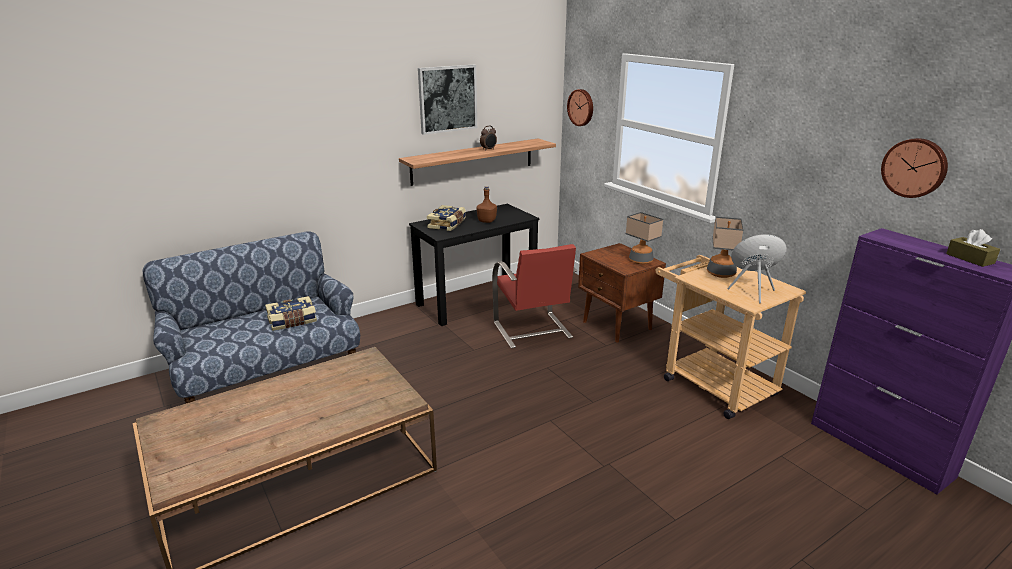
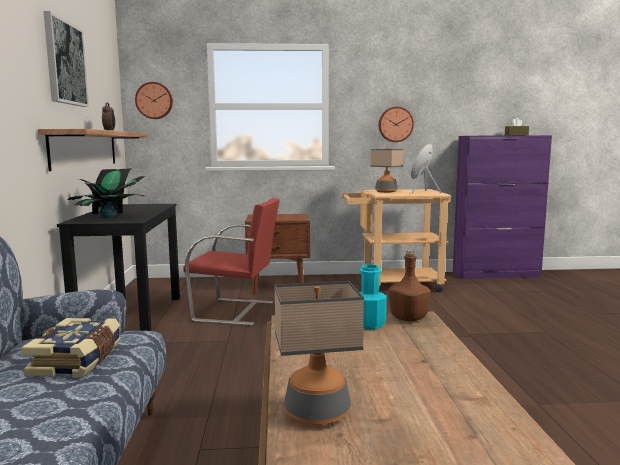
camera: 60 degrees left, 15 degrees down
book [427,205,466,231] -> potted plant [67,168,145,218]
brown bottle [477,186,497,223] -> brown bottle moved to [389,250,431,322]
table lamp [626,212,663,264] -> table lamp moved to [274,281,364,425]
wall clock [881,138,948,198] -> wall clock moved to [379,107,414,142]
none -> turquoise bottle [359,264,387,329]

